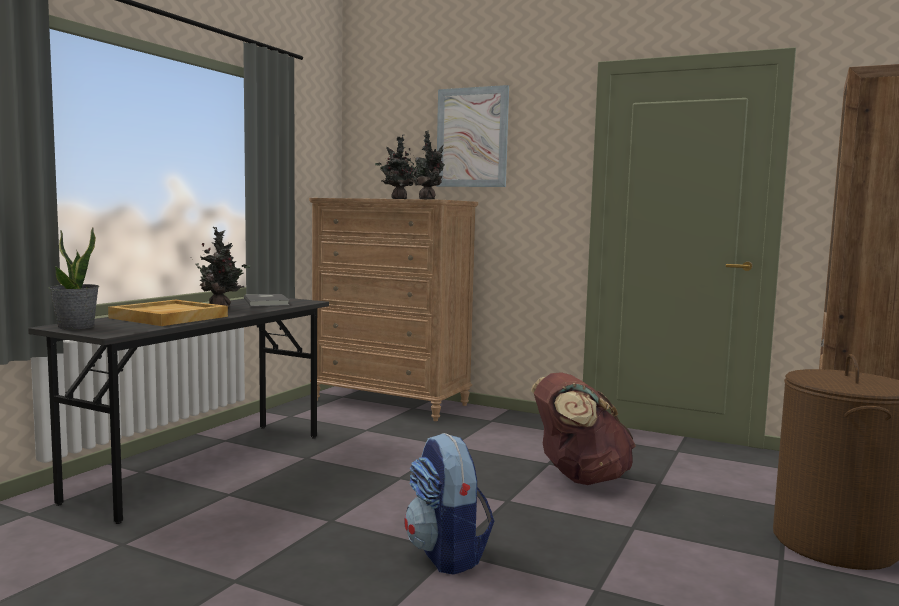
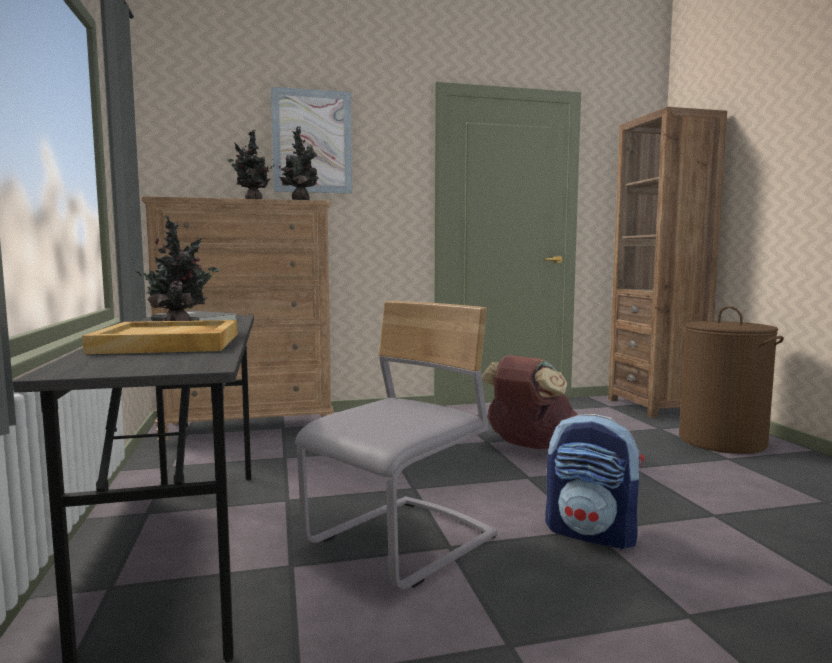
camera: 40 degrees left, 0 degrees up
potted plant [49,228,99,330] -> none
none -> grey chair [295,301,497,589]

